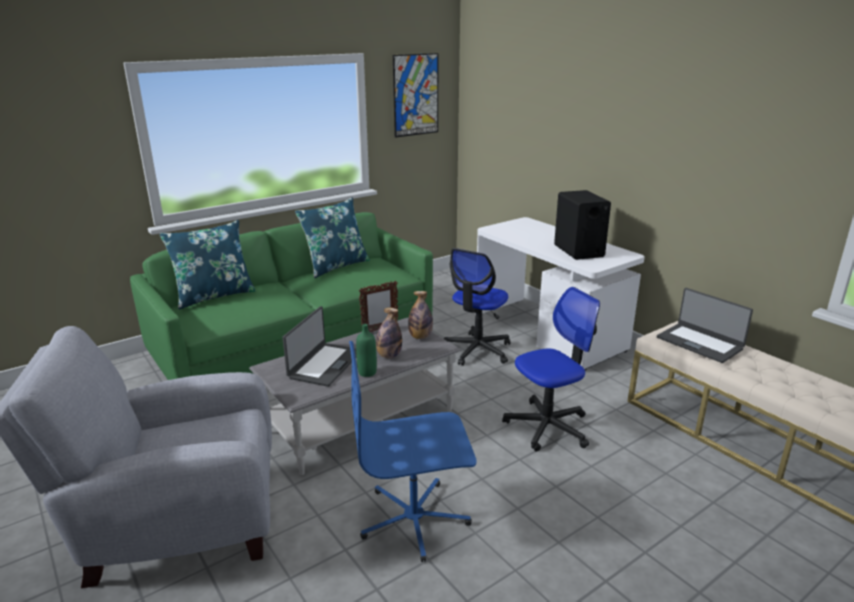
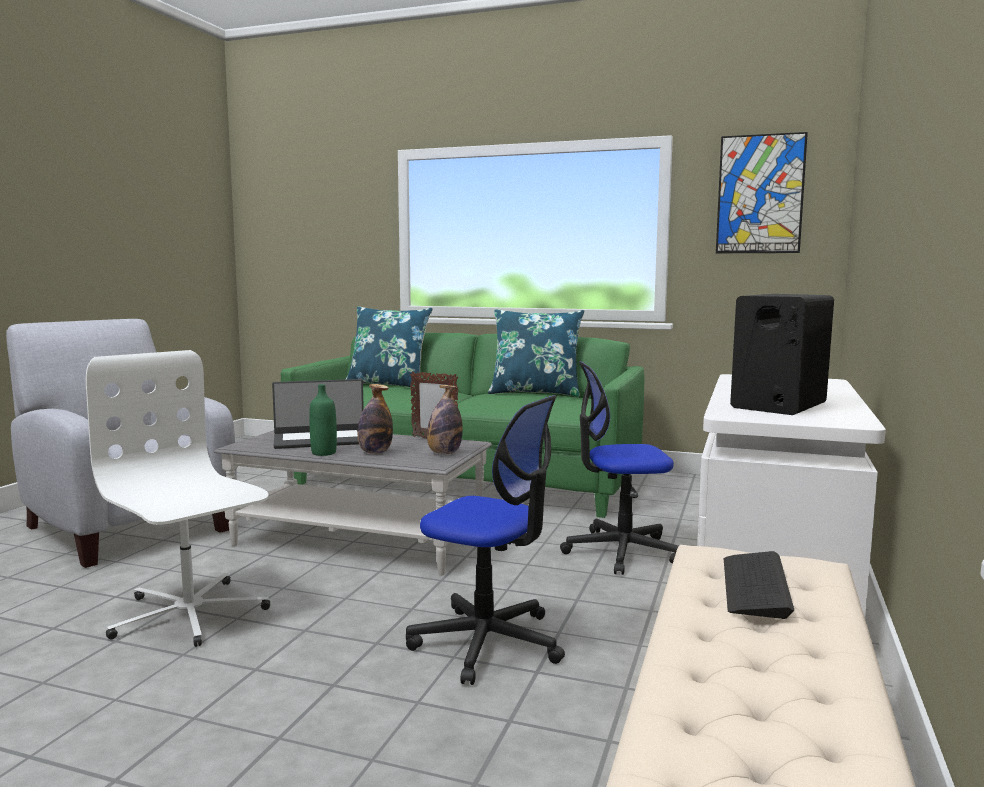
camera: 55 degrees right, 15 degrees down
blue office chair [349,341,477,562] -> white office chair [86,350,270,647]
laptop [657,288,753,363] -> keyboard [724,551,794,619]

